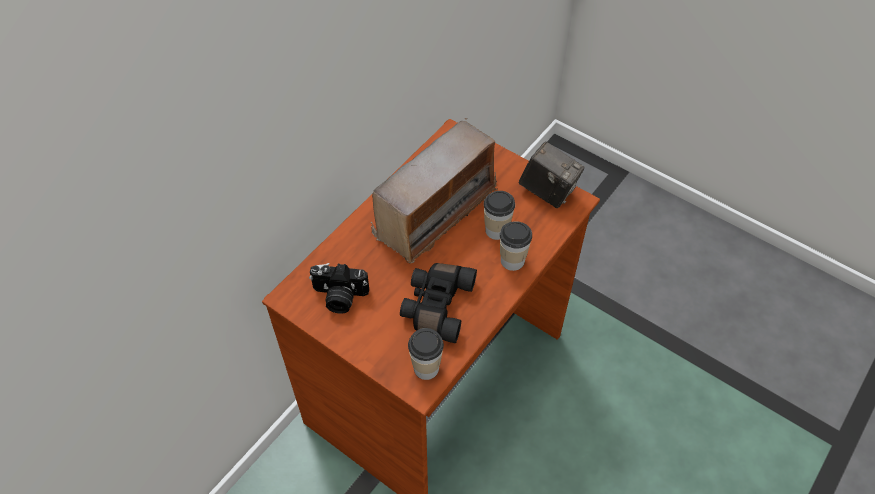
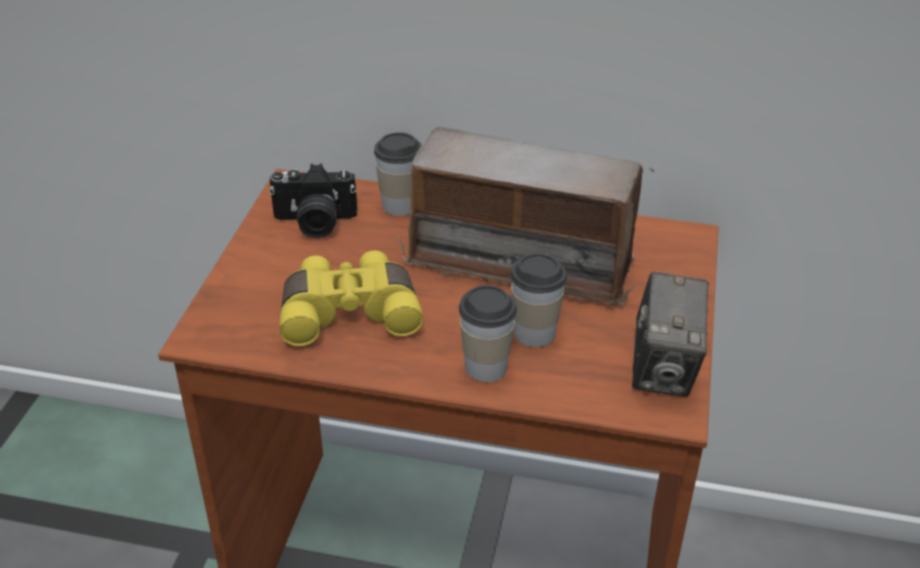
camera: 65 degrees right, 15 degrees down
camera [309,263,369,314] -> camera turned 75 degrees counterclockwise [269,163,357,238]
black binoculars [400,263,477,343] -> yellow binoculars [279,251,423,346]
cup [408,328,444,380] -> cup moved to [374,132,421,216]

